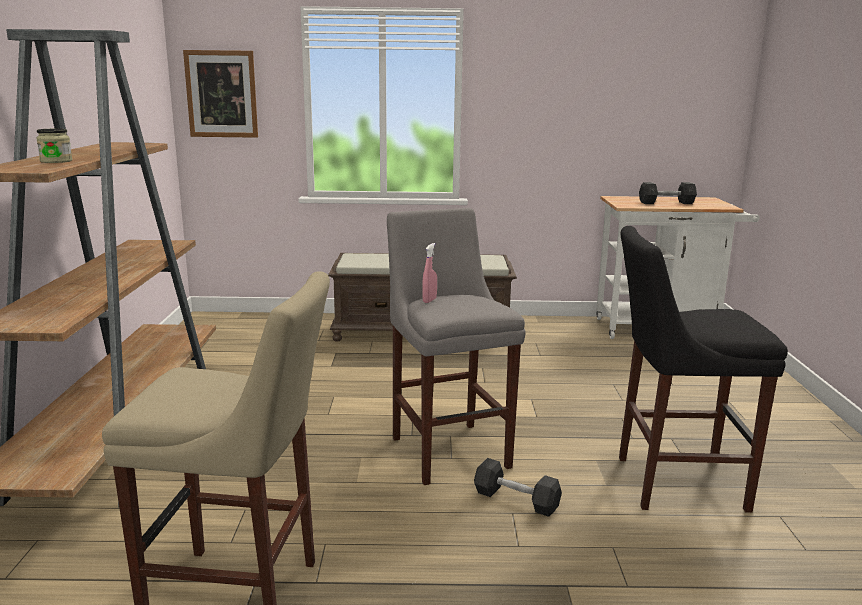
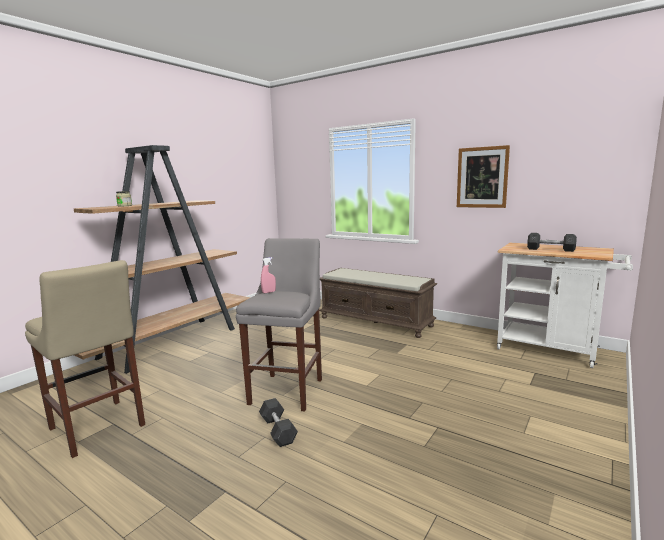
camera: 35 degrees right, 5 degrees down
picture [183,50,258,138] -> picture moved to [457,145,510,208]
black stool [619,226,788,513] -> none

